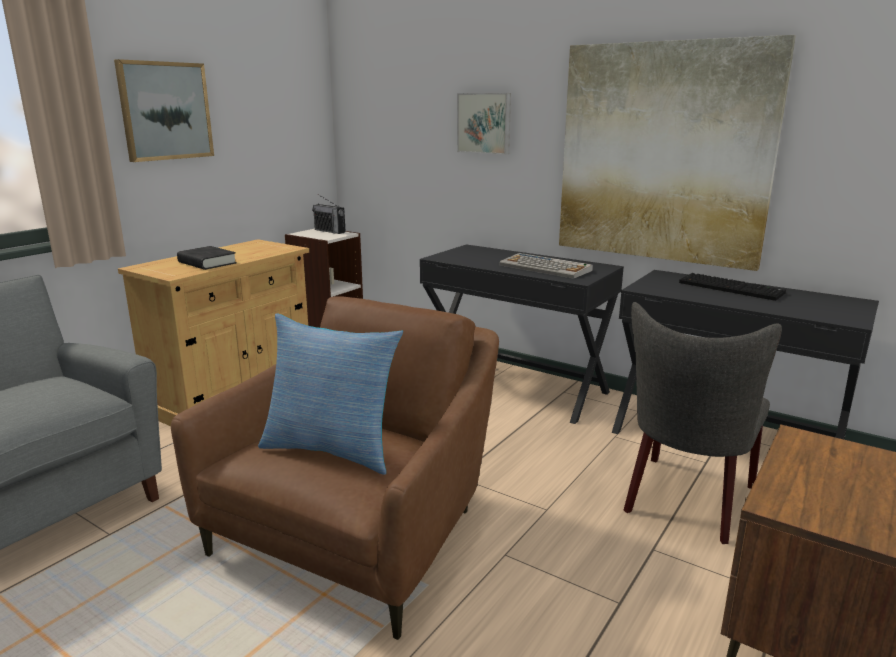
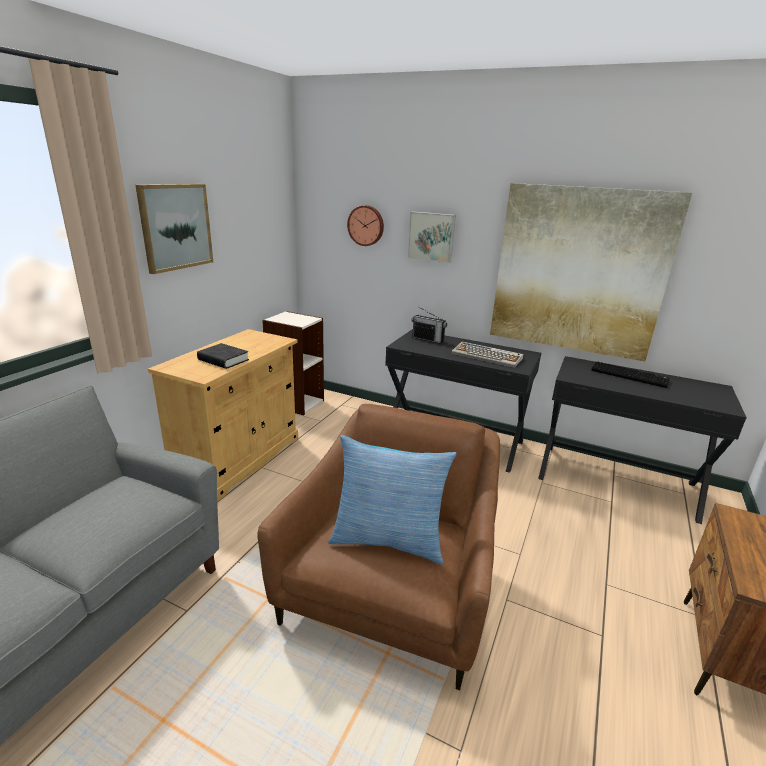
camera: 10 degrees left, 5 degrees up
radio [312,194,346,234] -> radio moved to [412,307,447,344]
grey chair [624,302,782,544] -> none
none -> wall clock [347,205,384,246]

